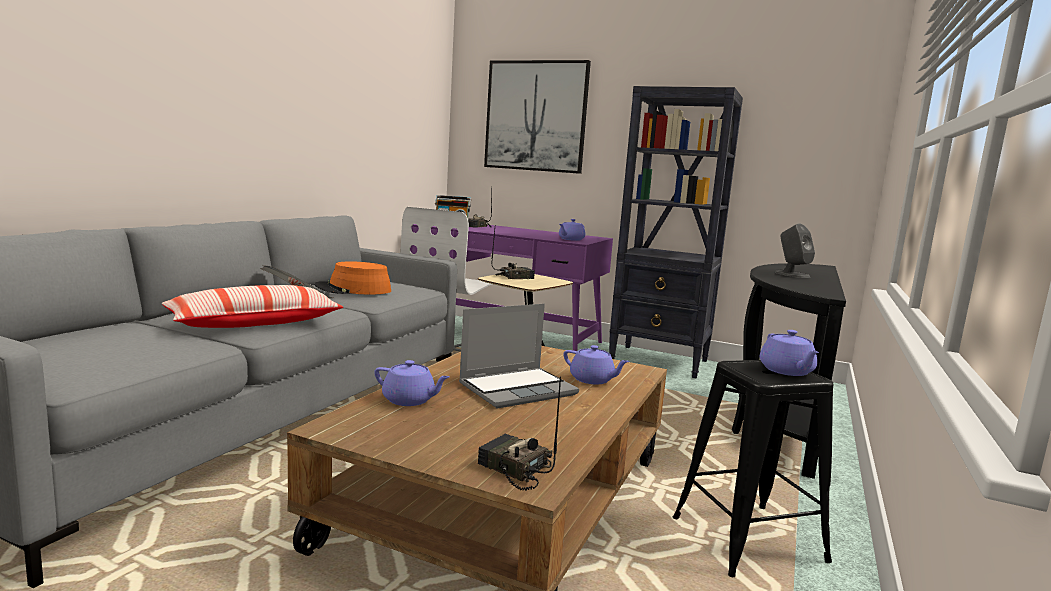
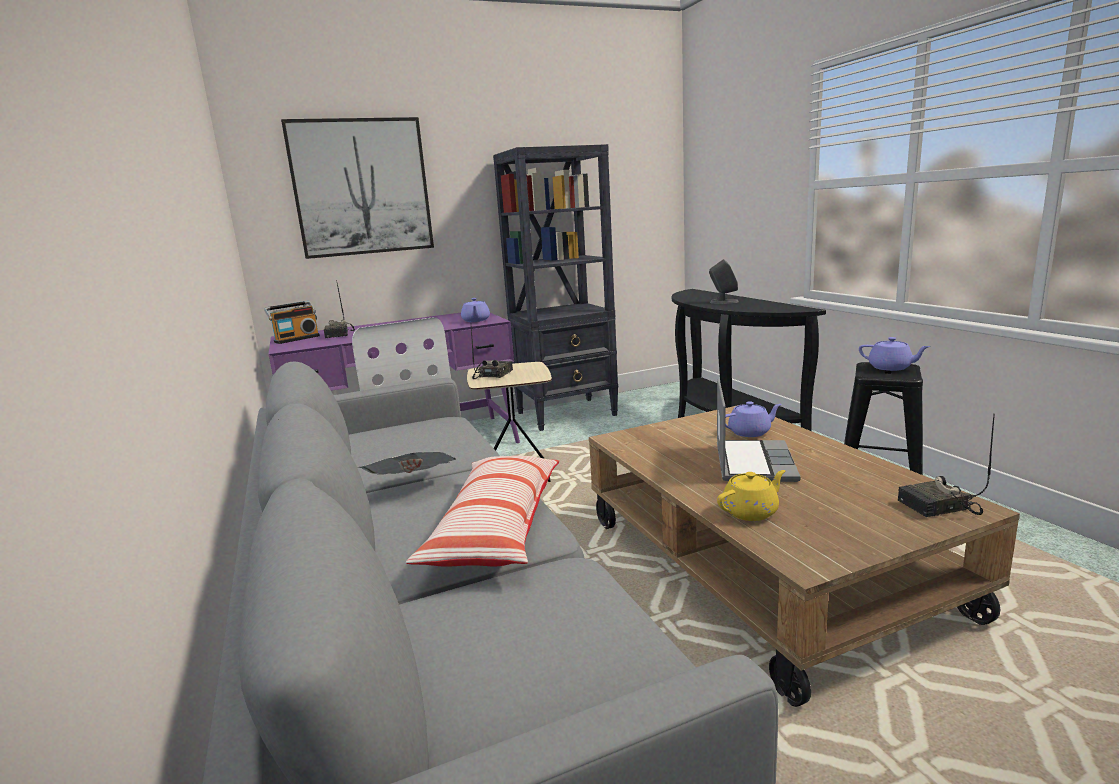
camera: 45 degrees left, 5 degrees up
orange hat [314,261,391,294] -> none
purple teapot [374,360,450,406] -> yellow teapot [717,470,786,521]

